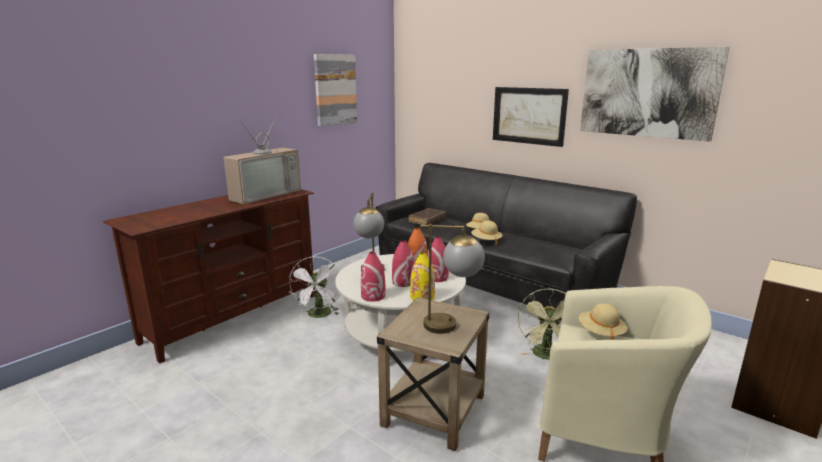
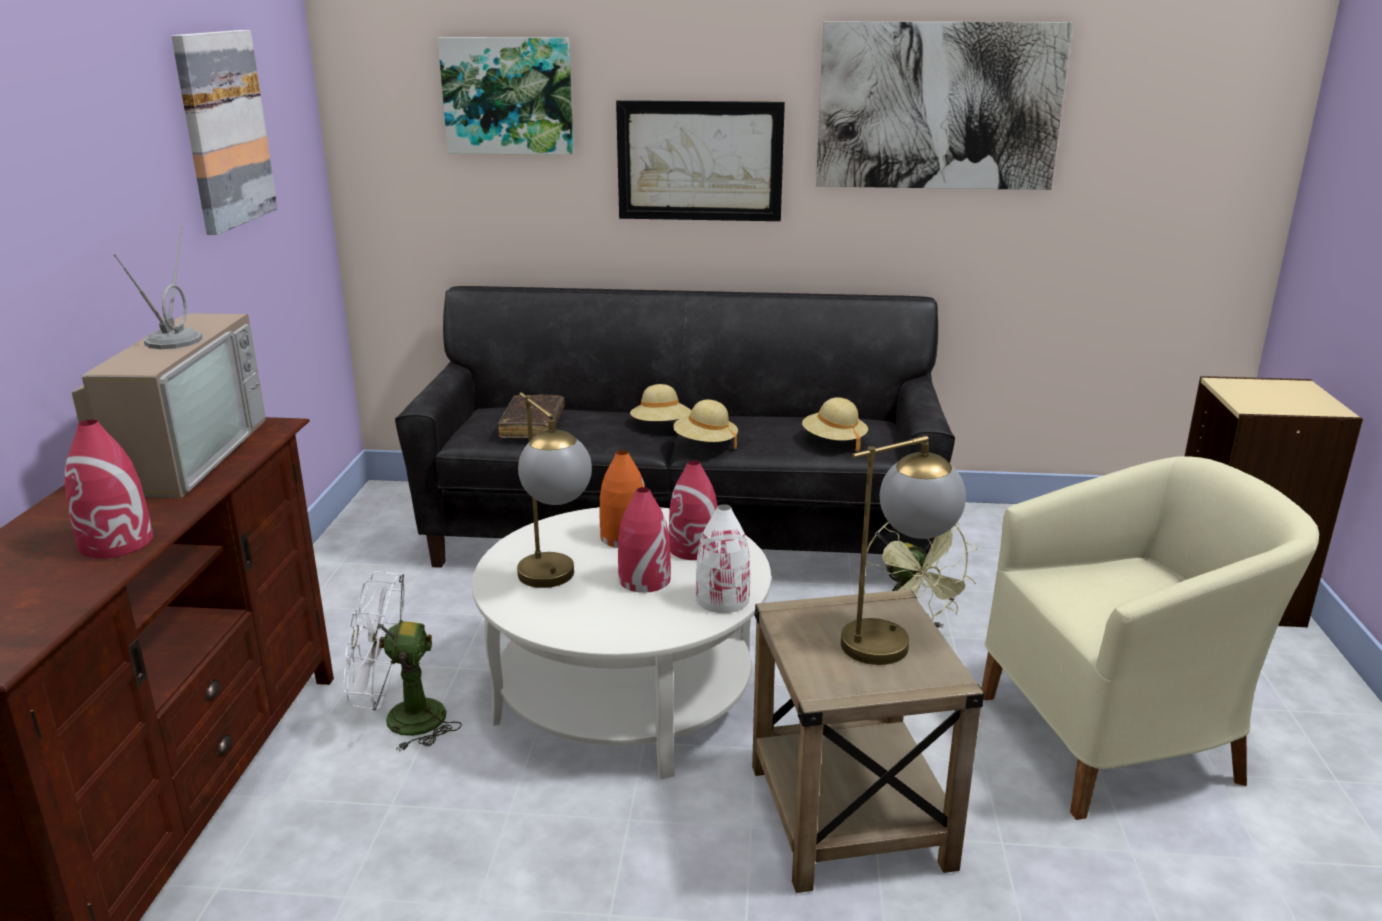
camera: 35 degrees left, 5 degrees up
white fan [288,256,340,318] -> white fan turned 120 degrees clockwise [343,571,462,751]
red vase [361,252,386,301] -> red vase moved to [65,420,153,559]
yellow vase [410,252,435,300] -> white vase [696,504,750,613]
beige hat [579,303,628,340] -> beige hat moved to [802,397,868,451]
none -> picture [438,37,574,155]

